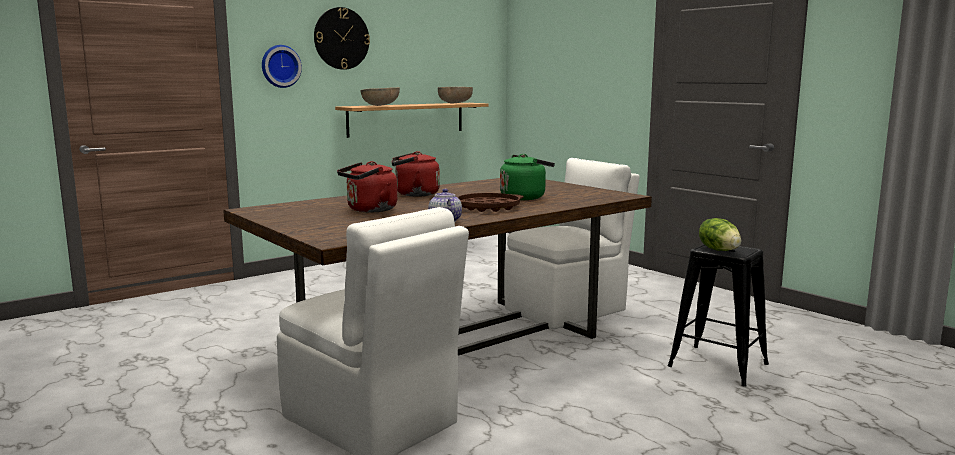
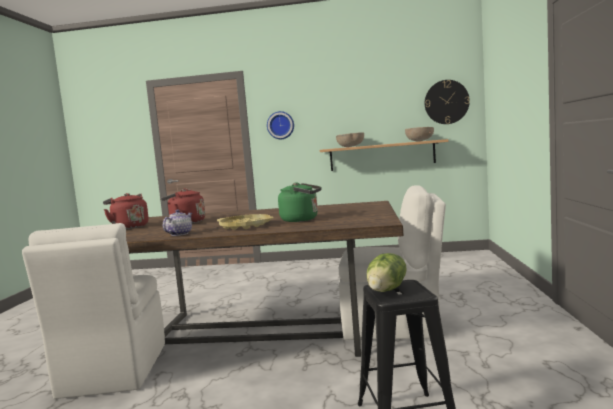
camera: 45 degrees right, 5 degrees down
wall clock [314,7,370,70] -> wall clock moved to [425,80,470,124]
red kettle [391,151,440,197] -> red kettle moved to [103,193,149,229]
brown tray [457,193,524,212] -> yellow tray [217,214,274,230]

